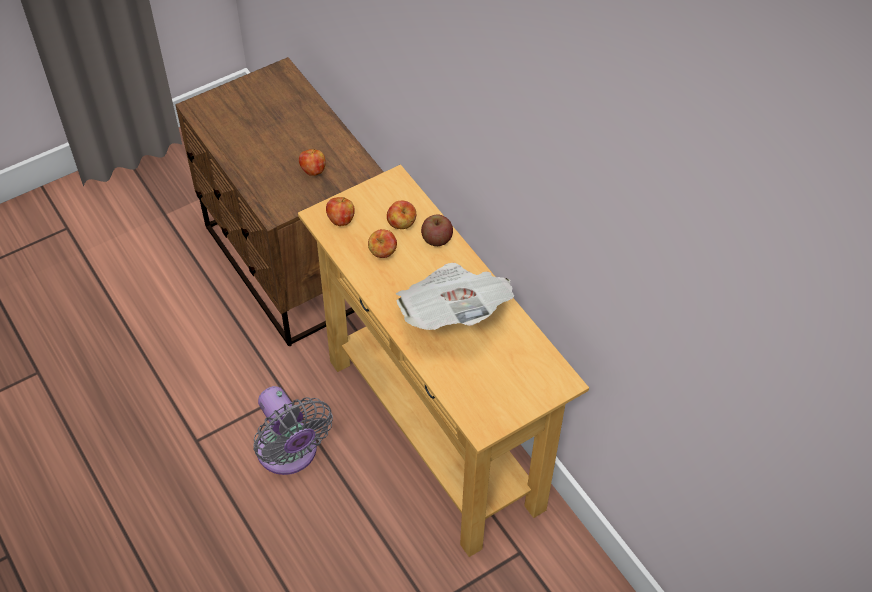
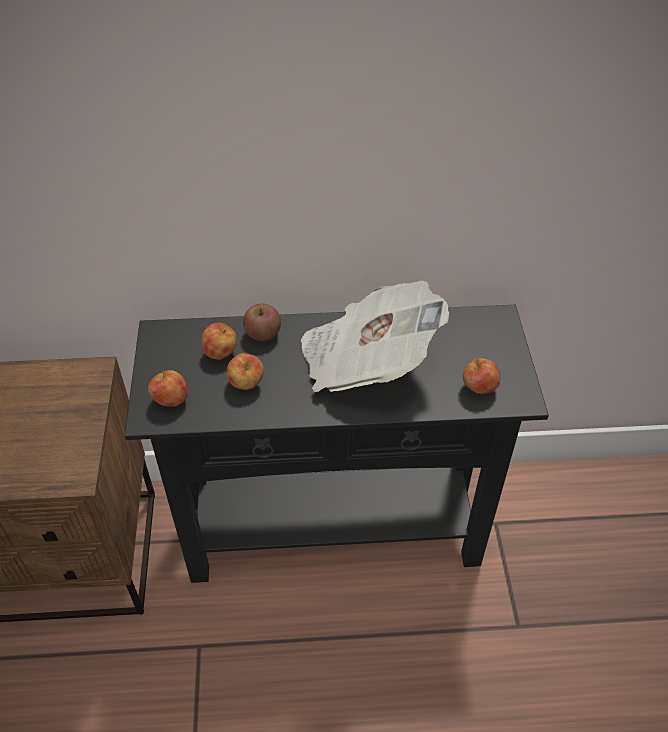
camera: 60 degrees left, 5 degrees down
grey fan [253,386,333,475] -> none
beige console table [298,165,589,557] -> black console table [124,305,549,583]
apple [299,149,326,176] -> apple moved to [463,358,501,394]

